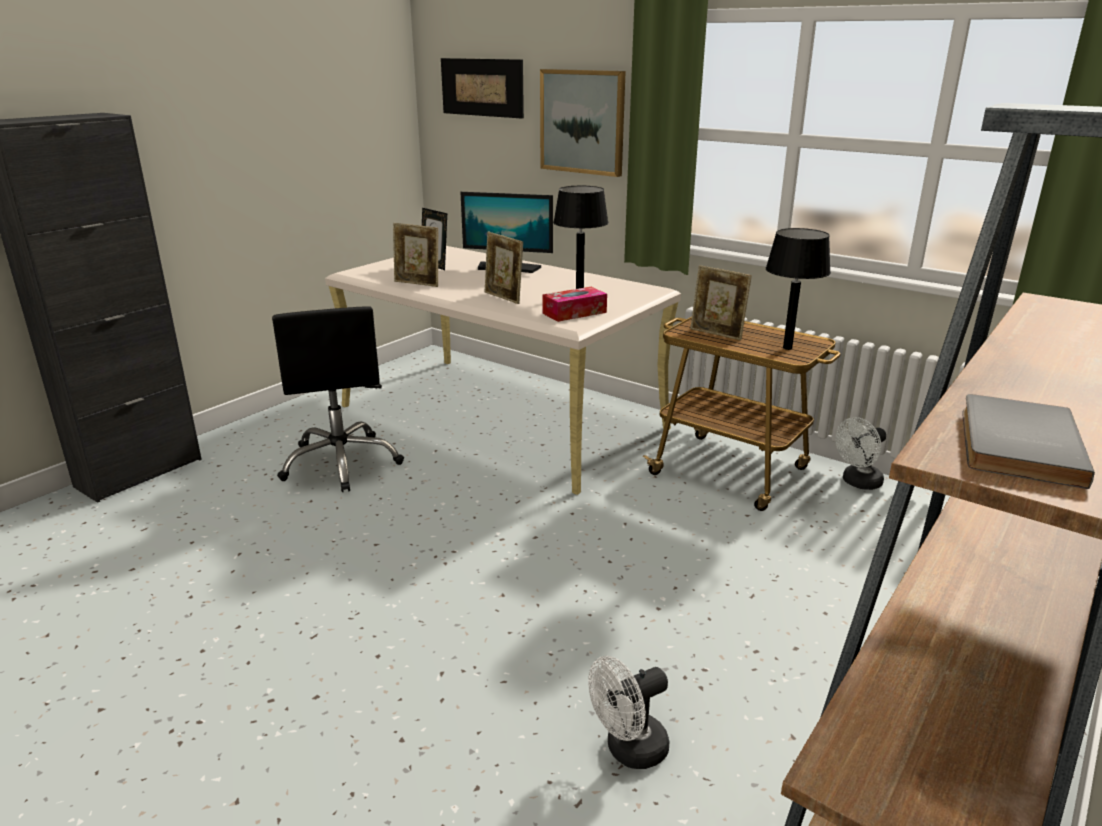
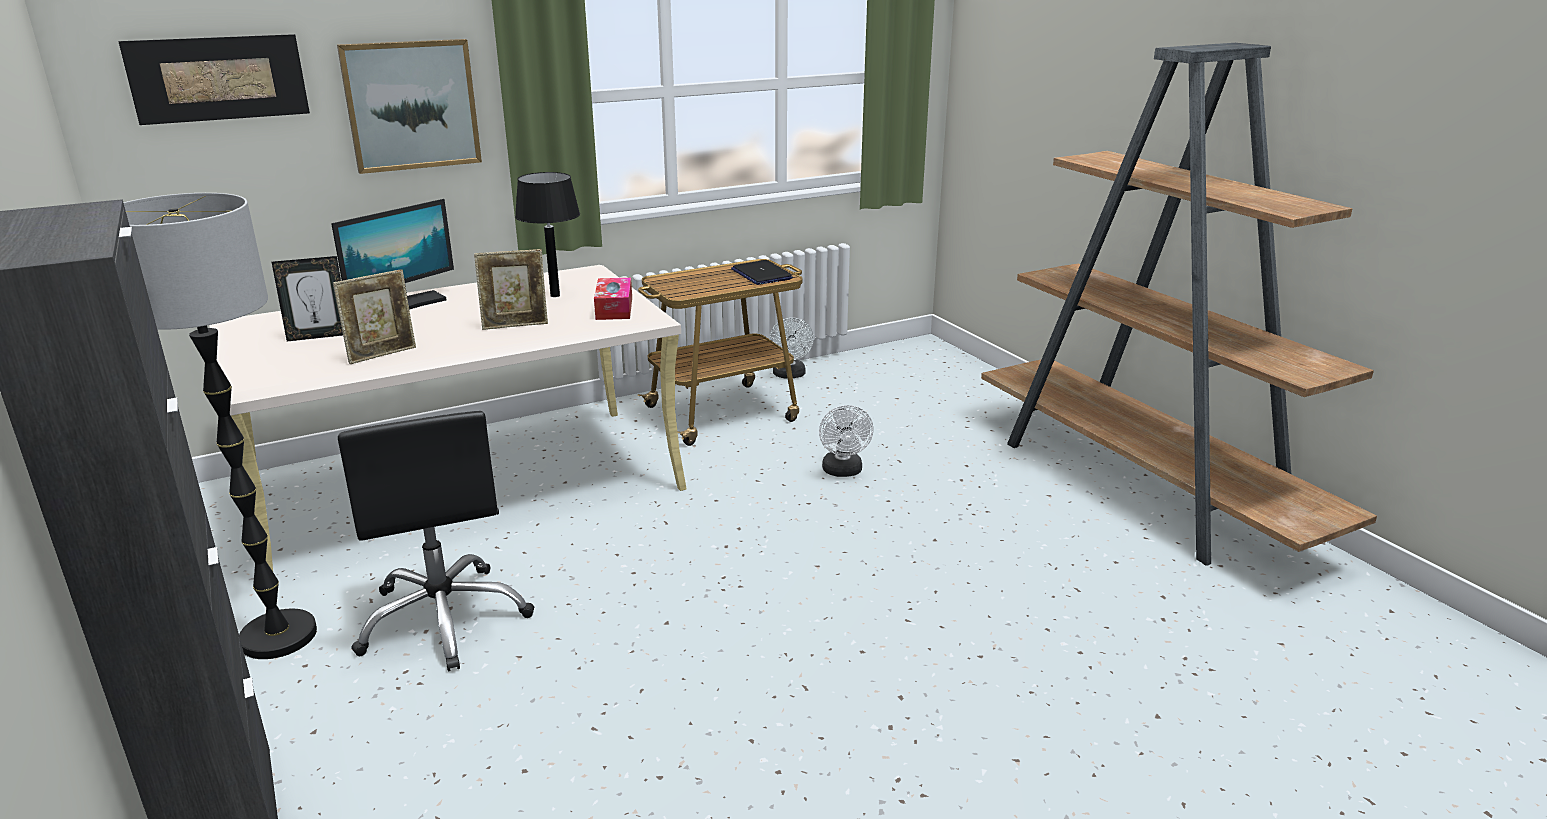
camera: 65 degrees left, 0 degrees up
black office chair [272,306,404,492] -> black office chair turned 60 degrees clockwise [338,411,534,671]
white fan [588,656,669,769] -> white fan moved to [819,405,874,477]
picture frame [690,265,752,341] -> none
black table lamp [766,228,831,350] -> laptop [731,260,793,285]
grey book [962,394,1095,489] -> none
none -> floor lamp [123,193,317,659]

